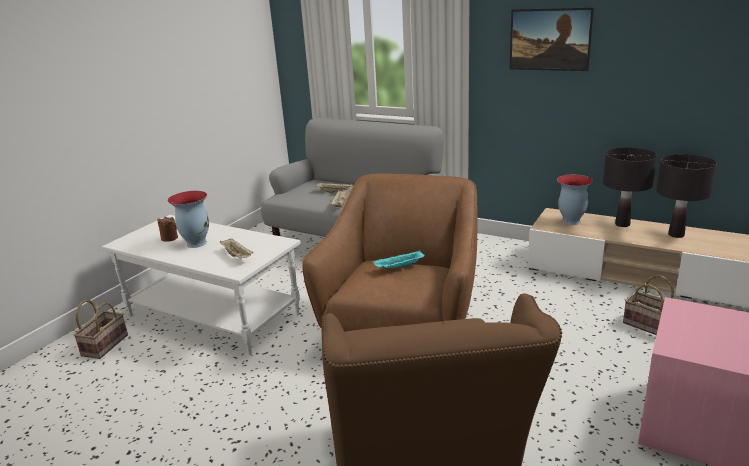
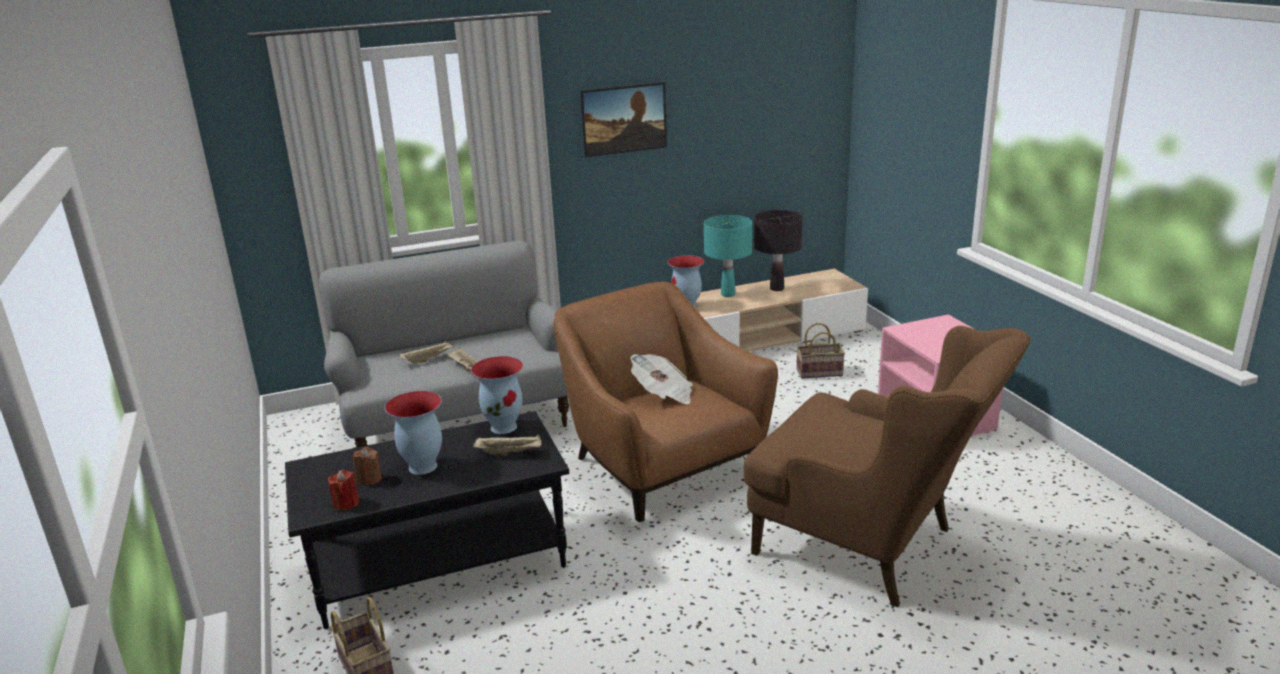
camera: 50 degrees left, 0 degrees up
white coffee table [102,215,301,355] -> black coffee table [285,411,569,629]
turquoise tray [373,250,425,268] -> newspaper [631,354,693,404]
black table lamp [603,147,657,227] -> turquoise table lamp [704,215,752,297]
none -> red candle [328,470,359,510]
none -> vase [471,356,523,434]

